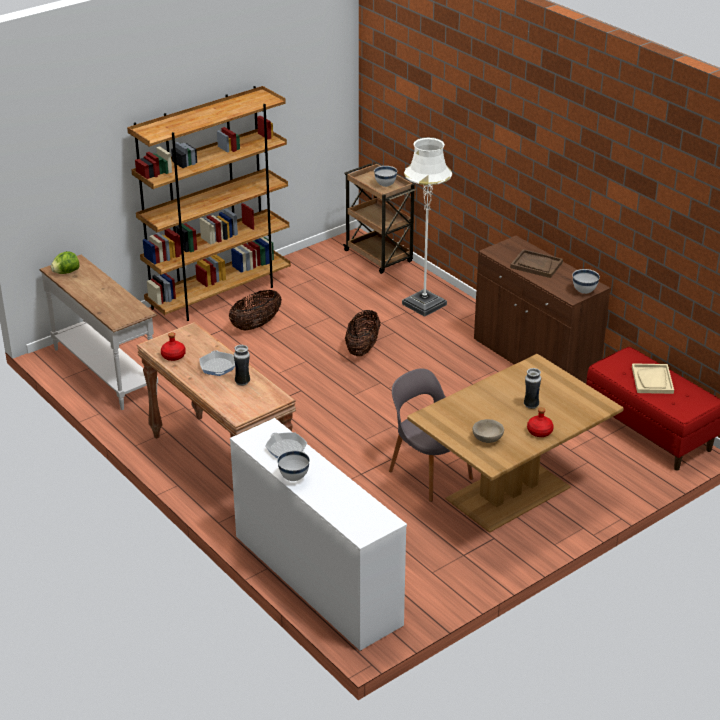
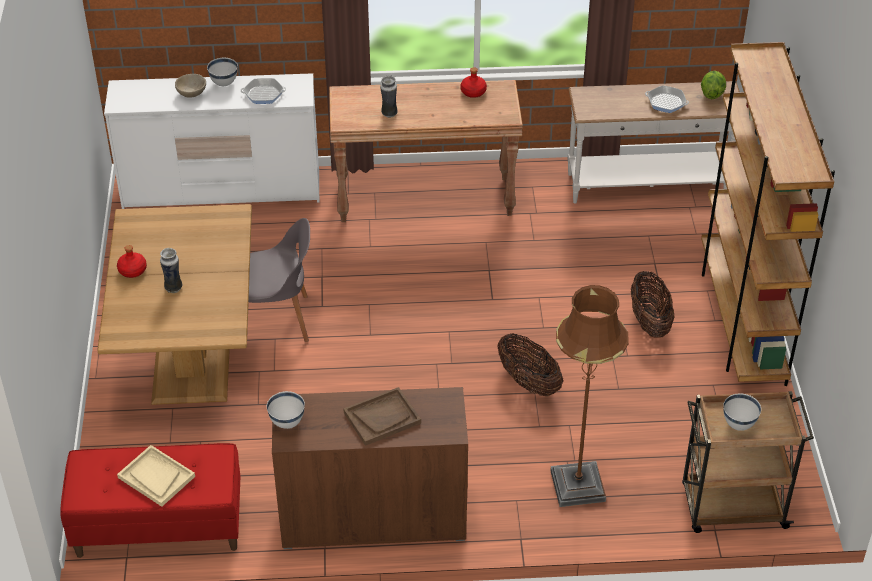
camera: 125 degrees right, 10 degrees up
frying pan [199,350,235,376] -> frying pan moved to [645,85,689,113]
white floor lamp [402,137,452,317] -> brown floor lamp [550,285,629,507]
beige bowl [472,419,504,443] -> beige bowl moved to [175,74,206,98]

